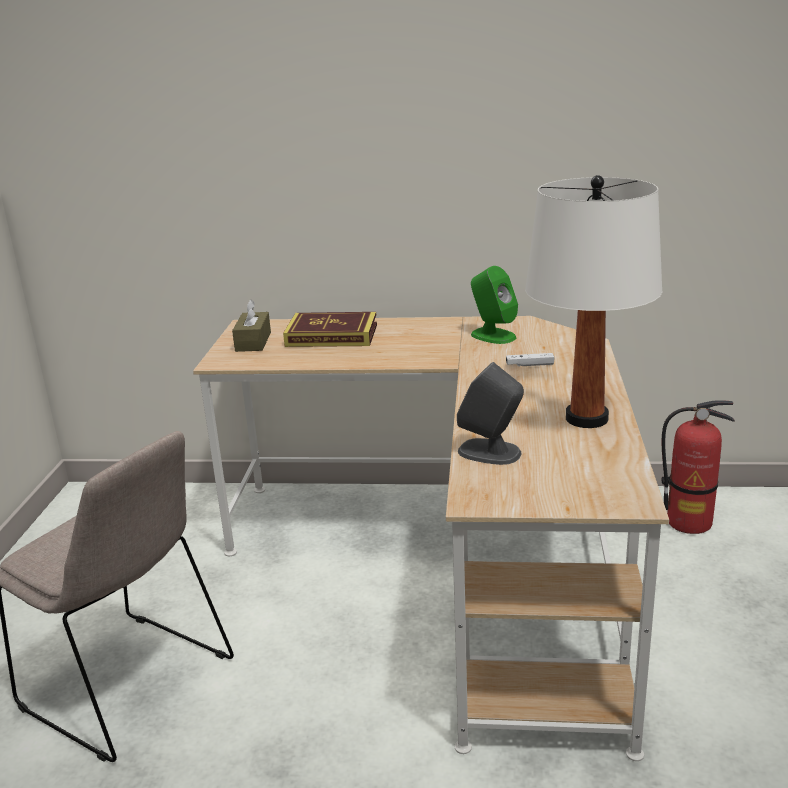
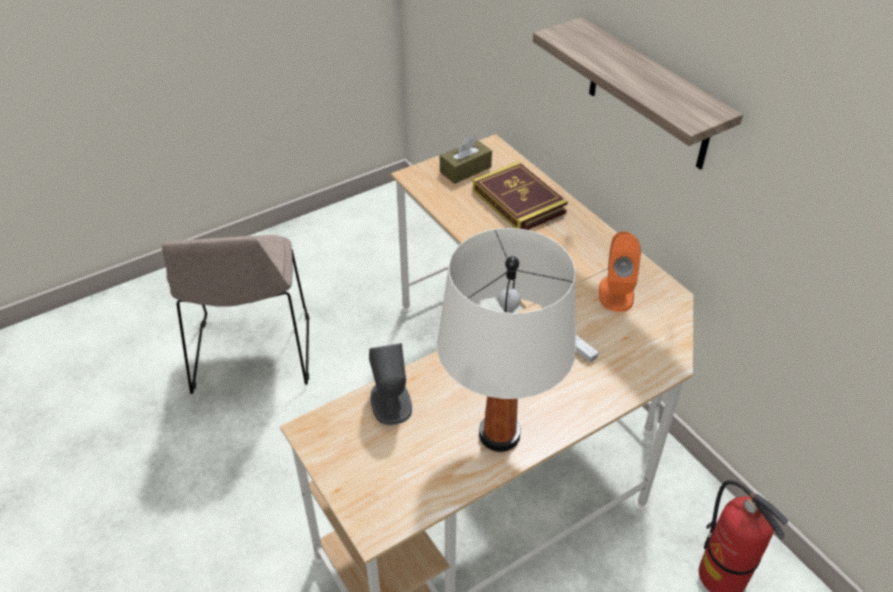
camera: 50 degrees right, 20 degrees up
green speaker [471,266,518,344] -> orange speaker [599,232,641,312]
none -> shelf [533,17,743,170]

